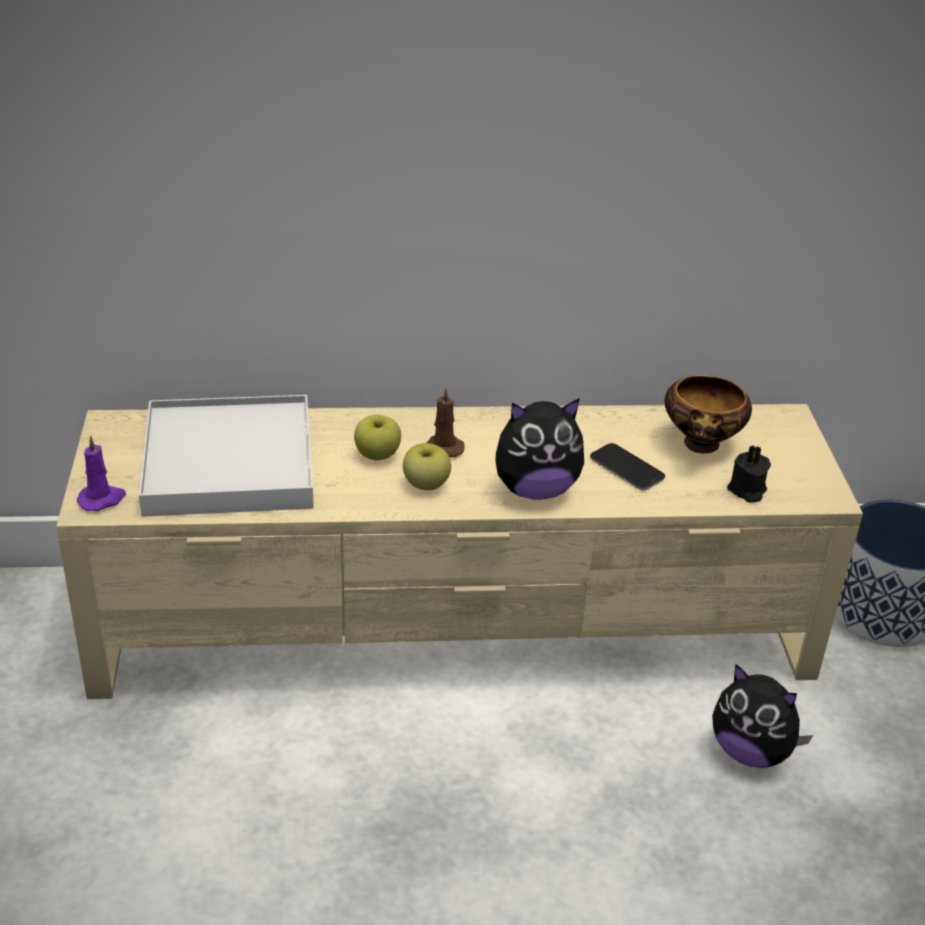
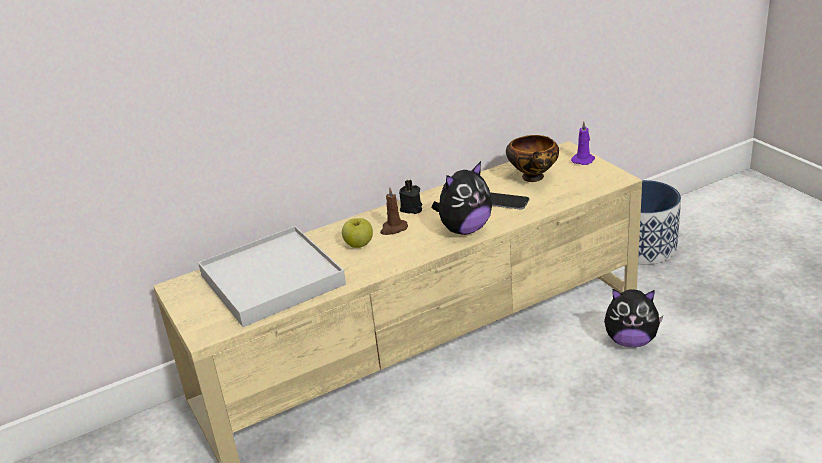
camera: 20 degrees left, 5 degrees down
purple candle [77,435,126,511] -> purple candle moved to [571,122,595,165]
apple [403,443,451,490] -> none
black candle [727,445,771,502] -> black candle moved to [399,180,422,214]

